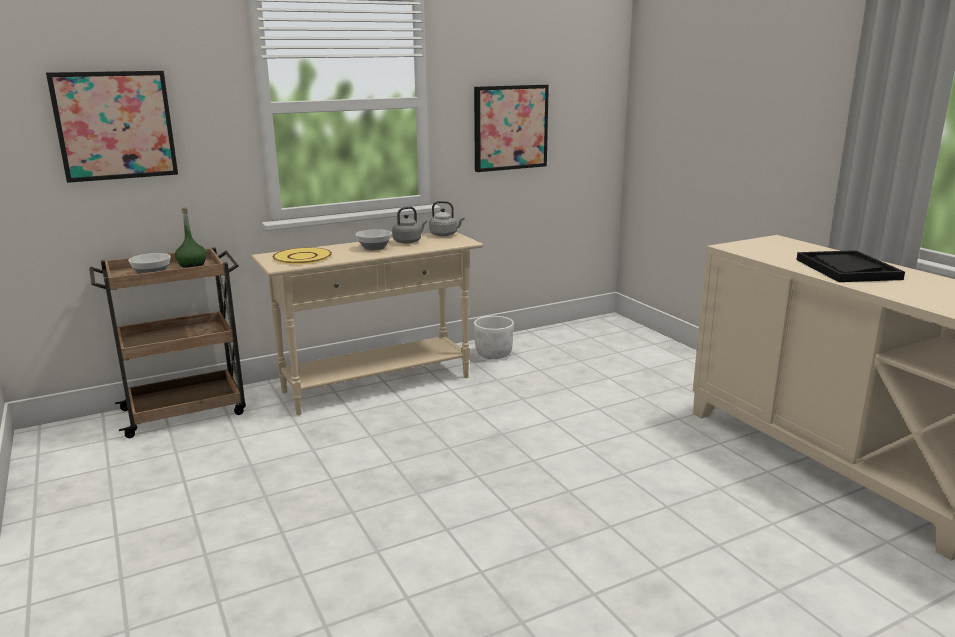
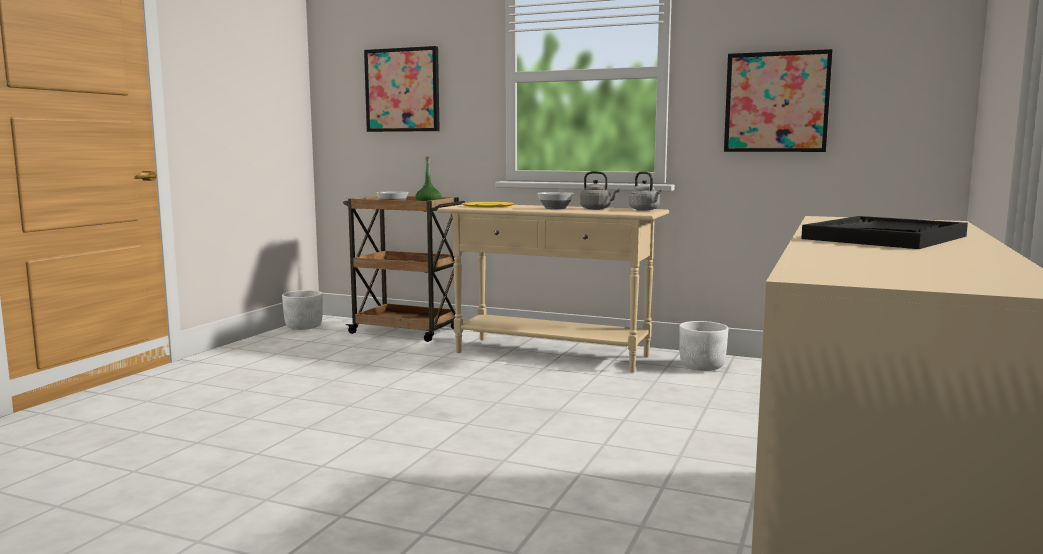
camera: 50 degrees right, 10 degrees down
none -> white planter [282,290,323,330]

